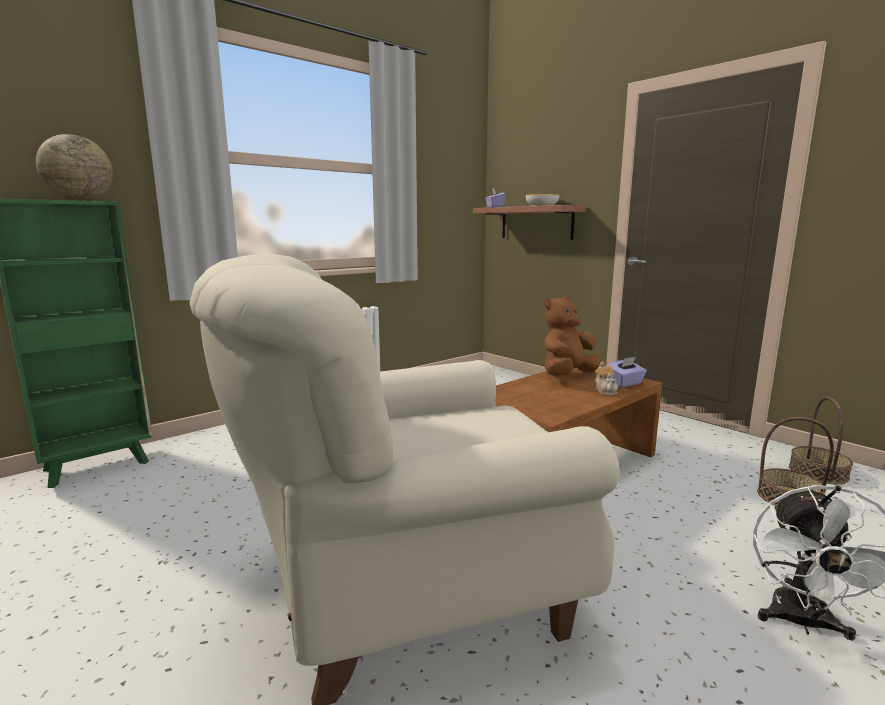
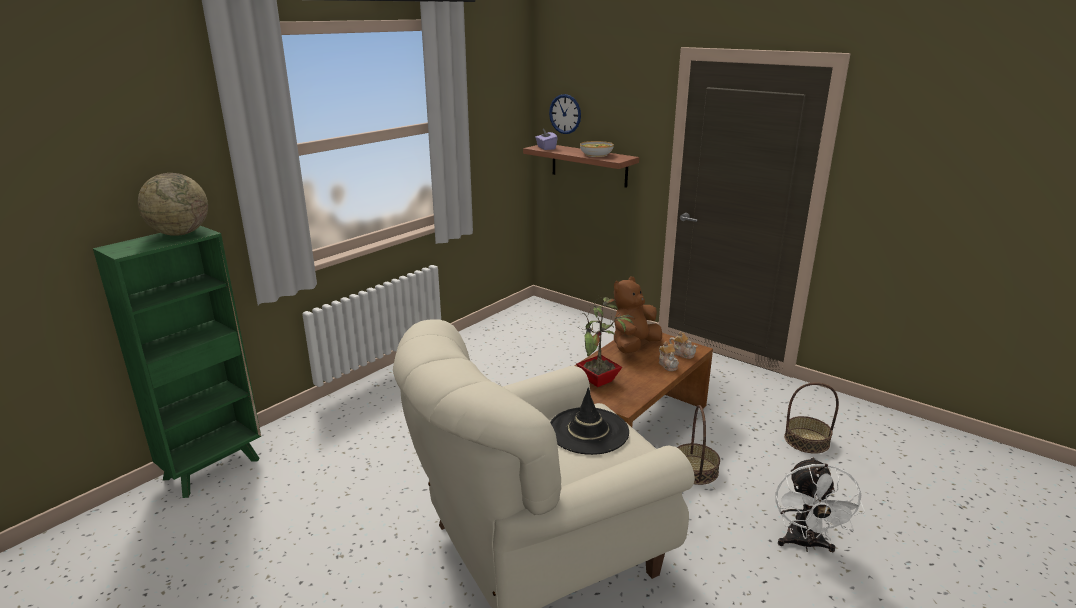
camera: 10 degrees left, 10 degrees up
purple tissue box [606,357,647,388] -> teapot [669,331,698,359]
basket [789,397,853,484] -> basket moved to [677,405,720,485]
none -> wall clock [549,94,581,134]
none -> black hat [550,387,629,455]
none -> potted plant [576,296,634,387]

